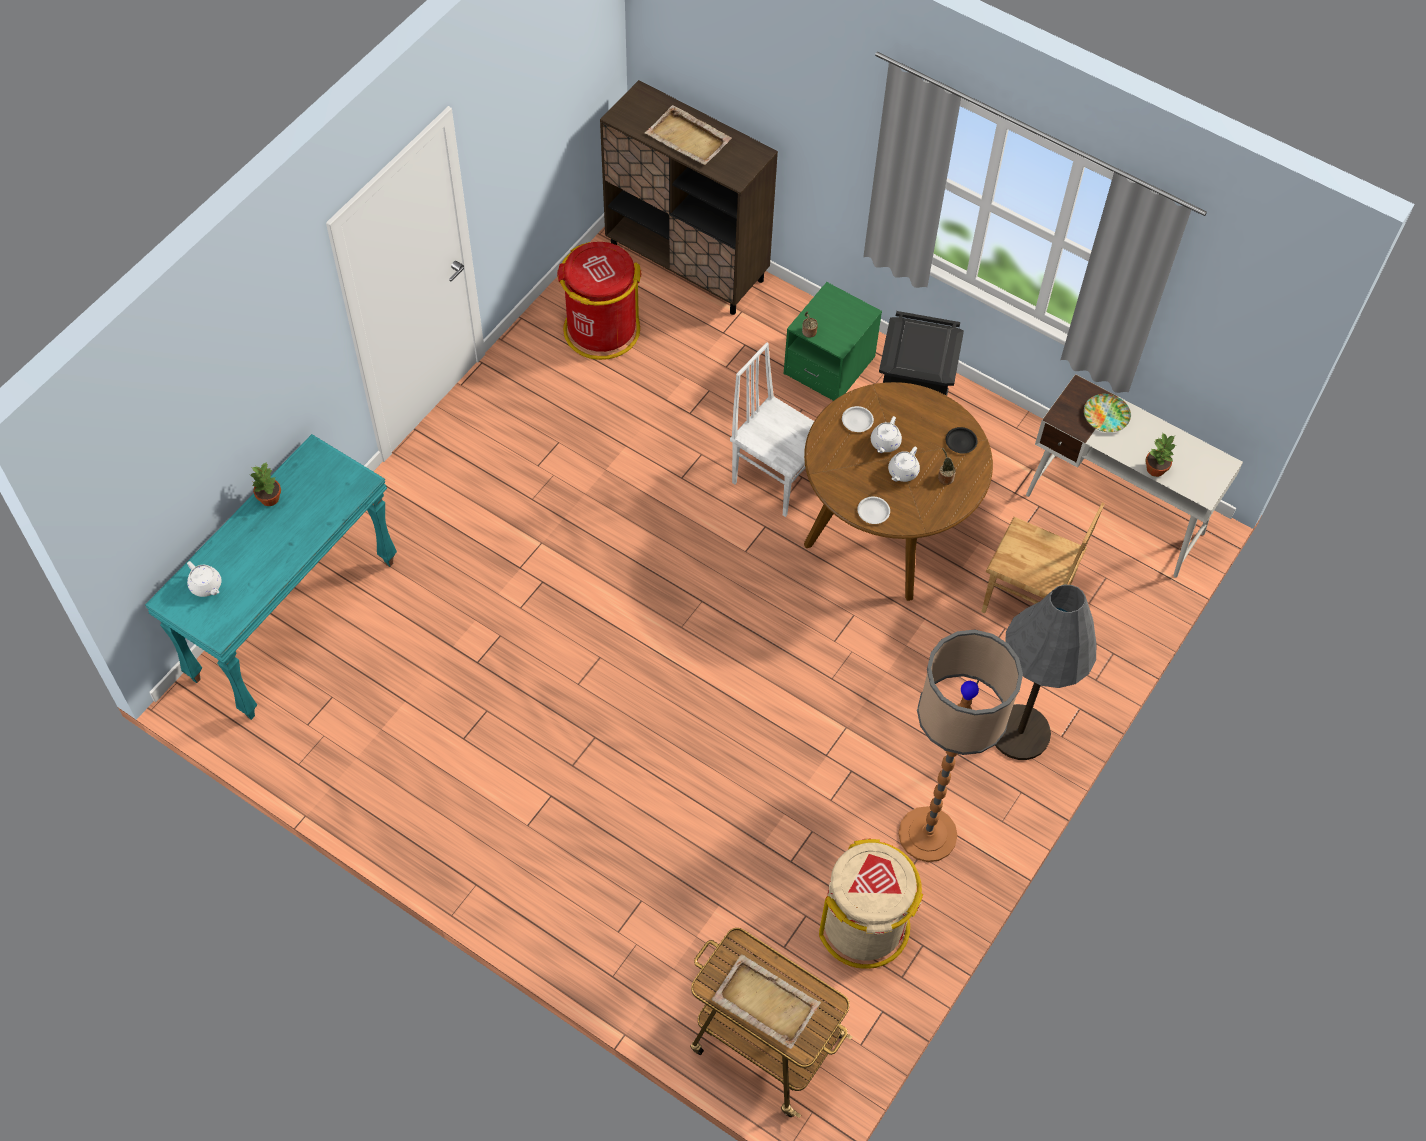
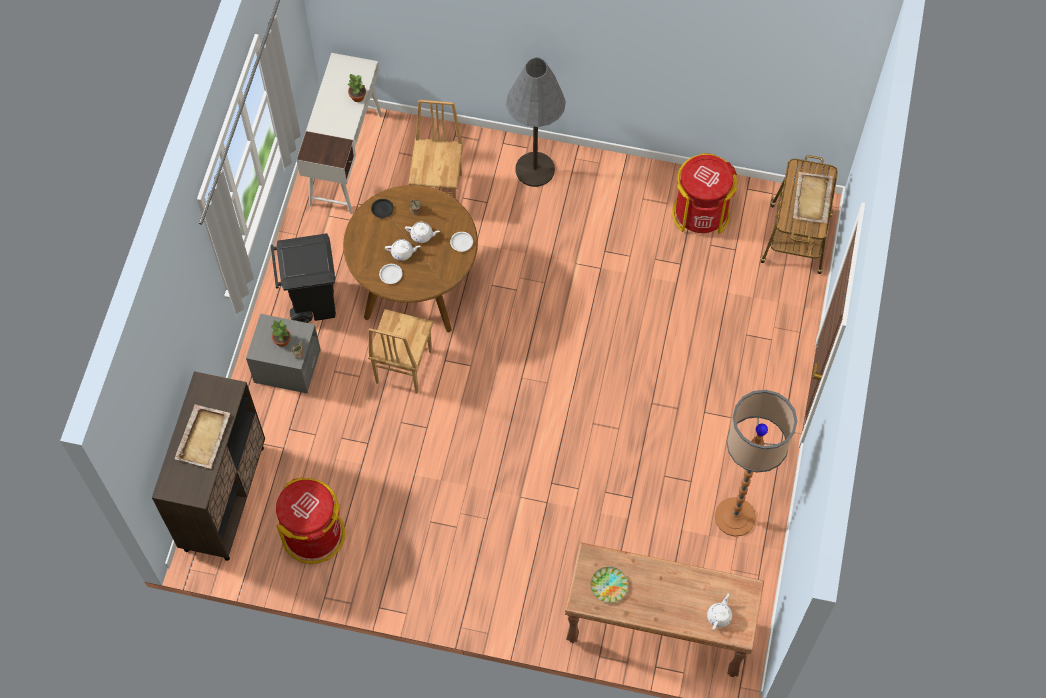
camera: 110 degrees left, 5 degrees up
turquoise console table [145,434,397,720] -> brown console table [565,542,764,677]
potted plant [250,461,281,506] -> potted plant moved to [270,320,291,347]
white chair [730,342,814,517] -> brown chair [368,309,434,394]
green nightstand [784,282,882,401] -> grey nightstand [246,314,321,394]
beige trash can [819,838,923,969] -> red trash can [672,153,737,234]
floor lamp [898,630,1023,862] -> floor lamp moved to [715,390,797,537]
plate [1084,394,1131,432] -> plate moved to [590,567,628,603]

